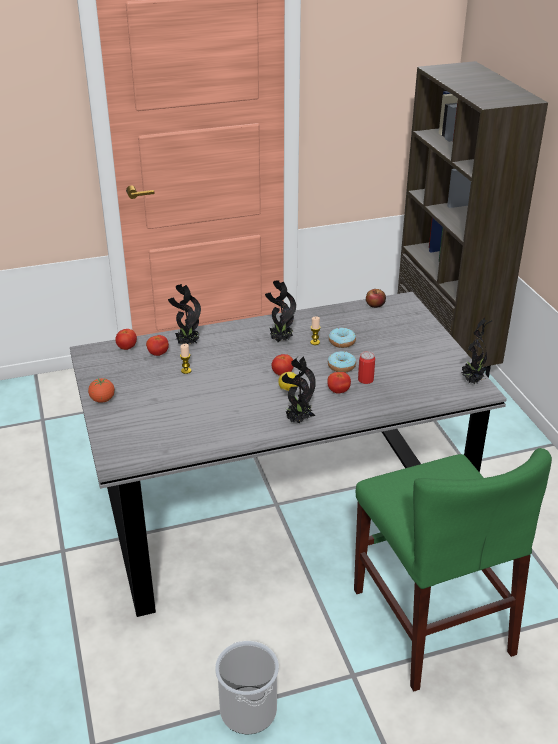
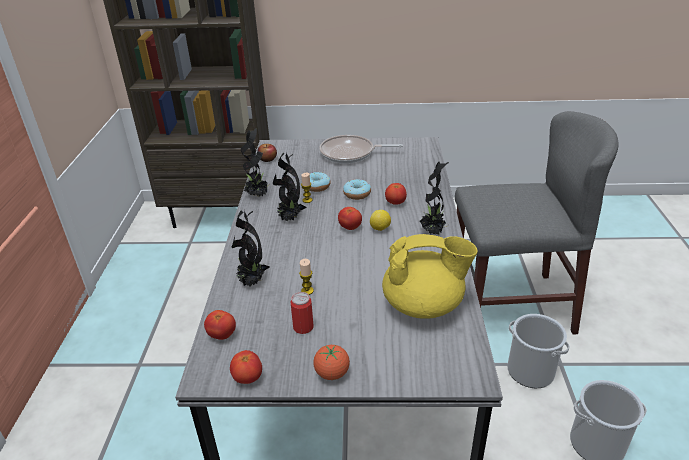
camera: 70 degrees left, 0 degrees up
tomato [146,335,169,356] -> tomato moved to [230,350,262,384]
green chair [354,448,552,692] -> grey chair [455,111,618,335]
can [358,351,375,384] -> can moved to [291,292,314,334]
potted plant [461,318,493,384] -> potted plant moved to [241,128,270,197]
none -> frying pan [320,135,403,164]
none -> yellow teapot [382,234,478,319]
none -> bucket [507,314,570,388]

